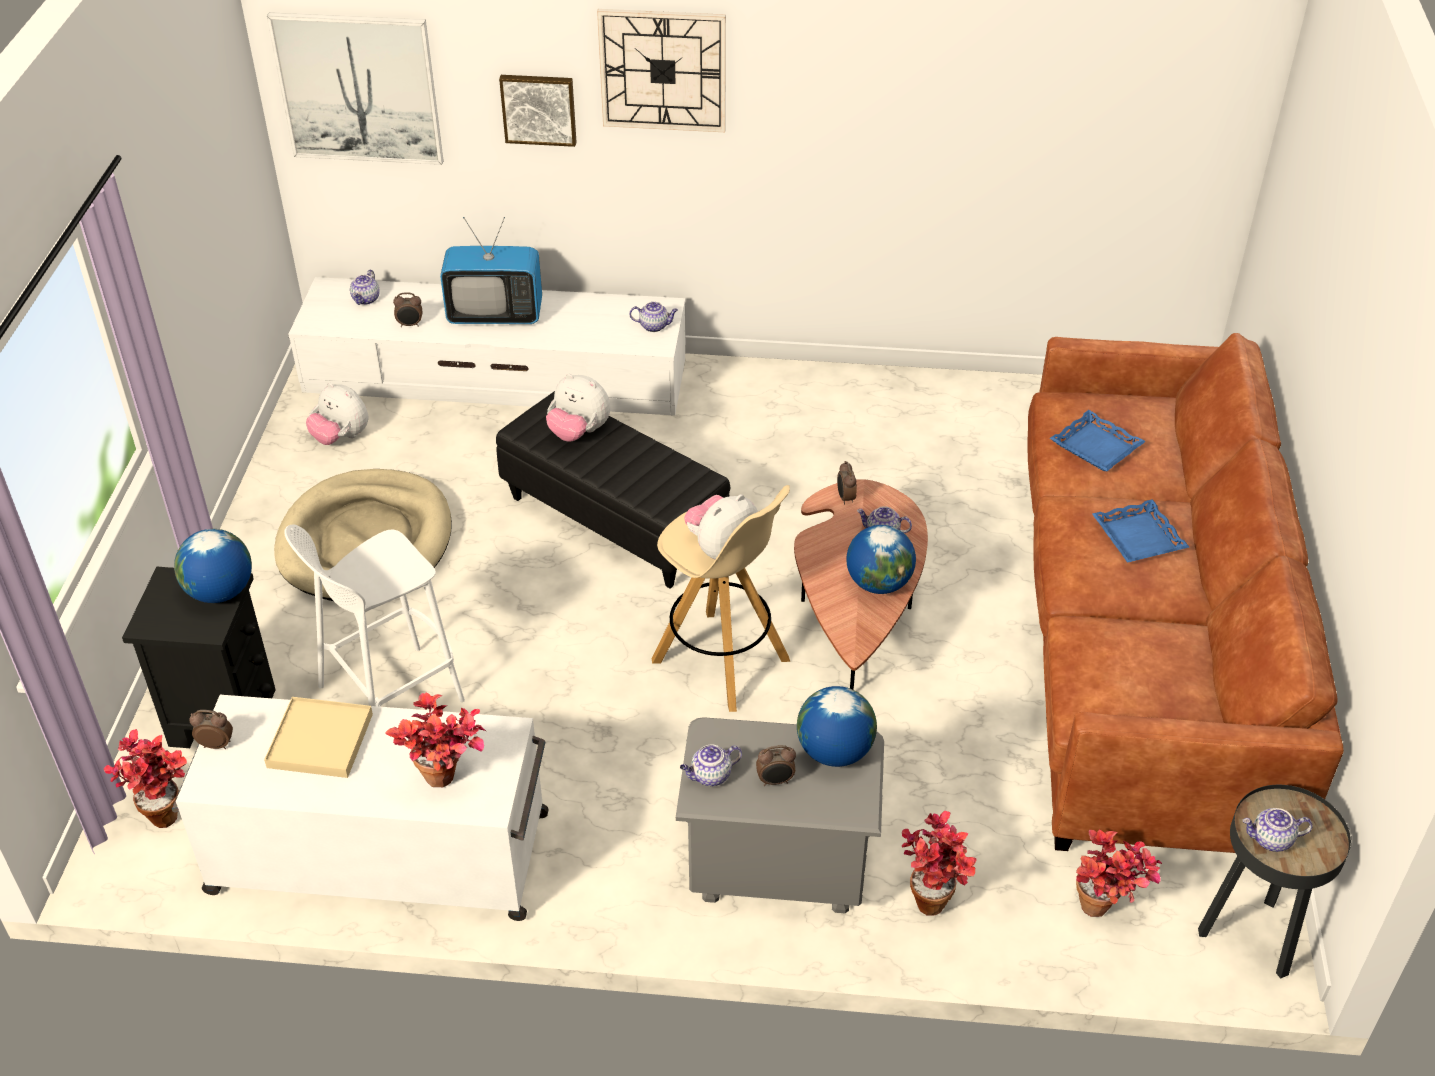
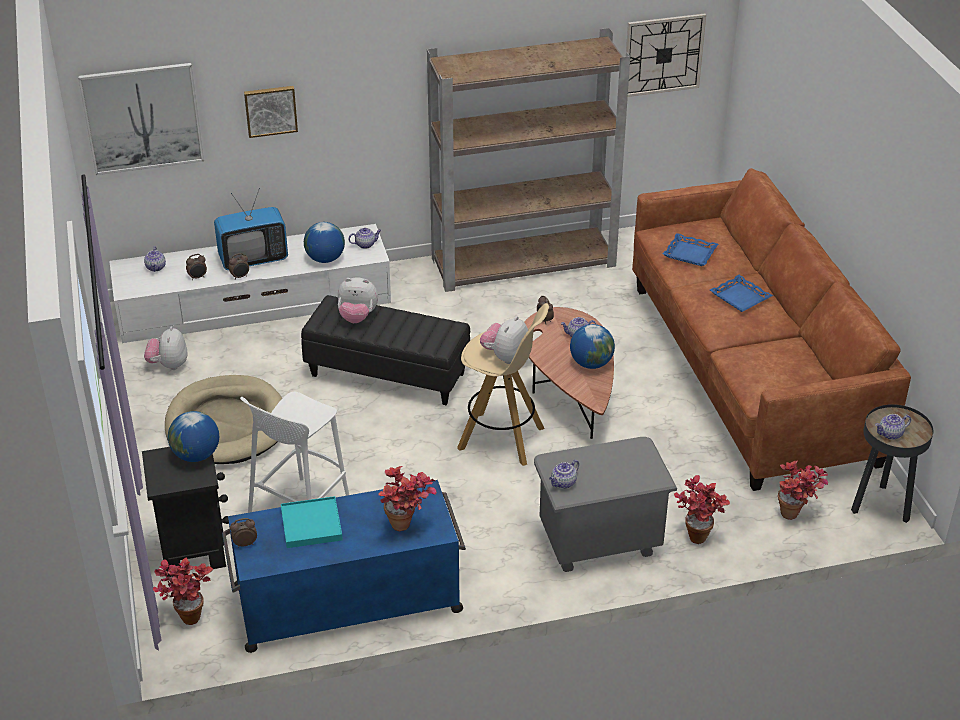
camera: 20 degrees left, 5 degrees down
white cabinet [172,695,549,921] -> blue cabinet [222,480,466,653]
beige tray [264,697,373,778] -> turquoise tray [281,496,343,548]
plush toy [306,383,368,445] -> plush toy turned 75 degrees clockwise [144,326,187,370]
wall clock [597,9,726,132] -> wall clock moved to [626,14,706,97]
alarm clock [756,745,796,786] -> alarm clock moved to [229,253,249,280]
globe [797,686,877,767] -> globe moved to [304,222,345,263]
none -> brown bookcase [427,28,630,292]

